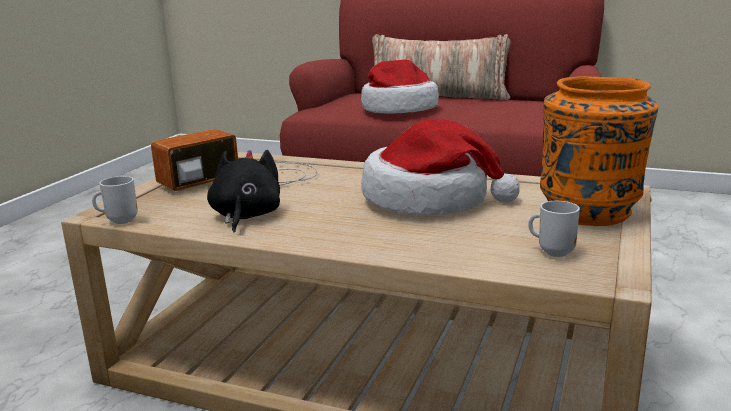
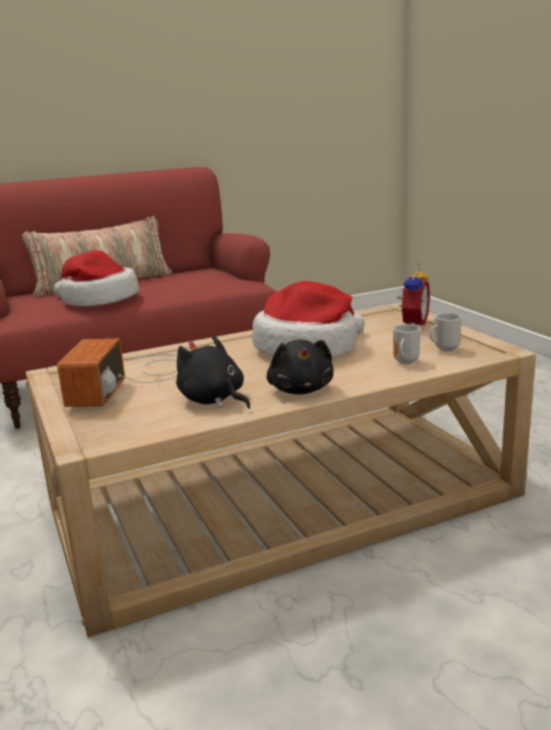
camera: 45 degrees left, 0 degrees up
mug [92,176,138,224] -> mug moved to [393,324,421,364]
orange vase [540,76,659,226] -> alarm clock [398,264,430,325]
none -> black plush toy [266,339,333,395]

